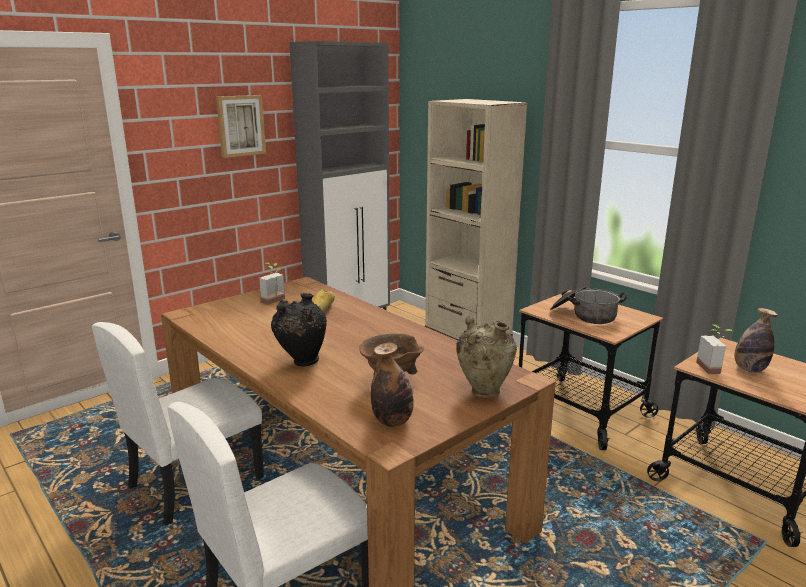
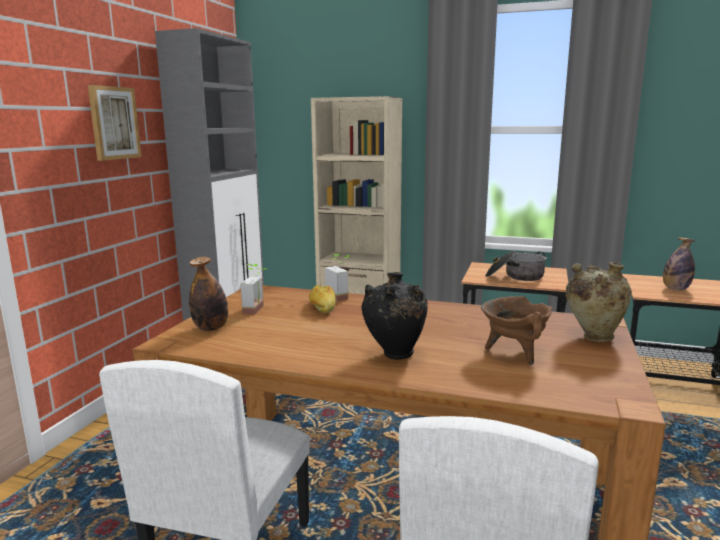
camera: 30 degrees left, 5 degrees down
bottle [371,343,413,427] -> bottle moved to [189,257,228,331]
potted plant [696,324,733,374] -> potted plant moved to [325,254,350,301]

